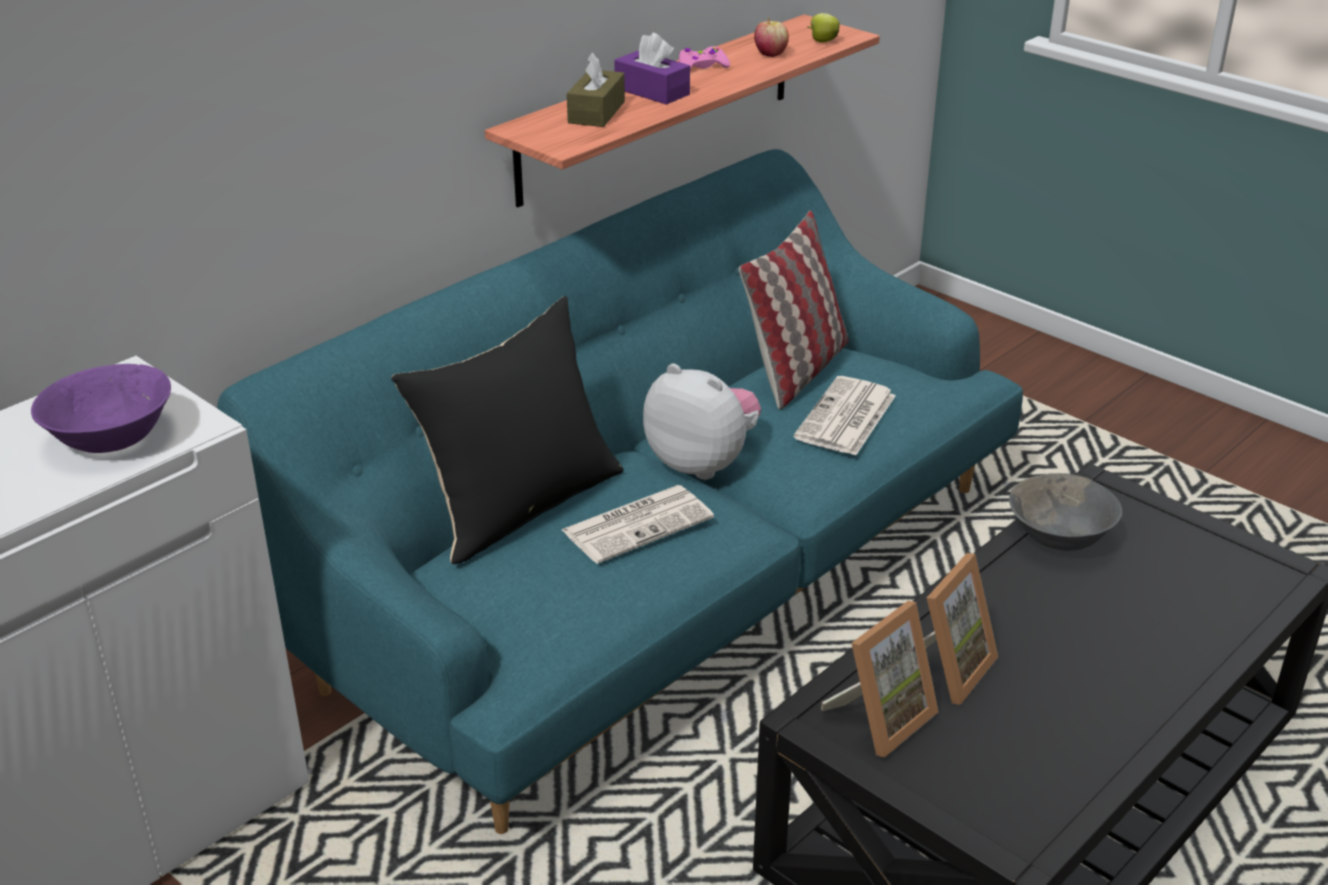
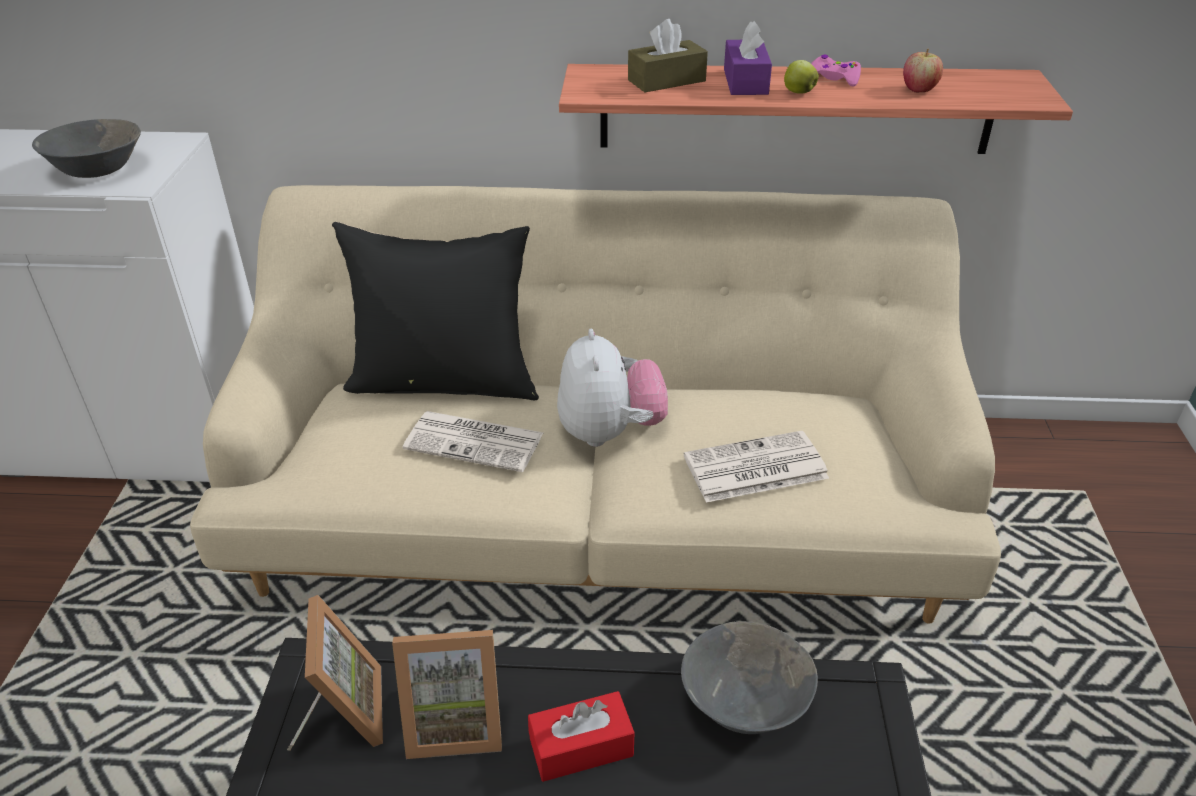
camera: 50 degrees right, 5 degrees up
purple bowl [31,364,171,453] -> grey bowl [32,119,141,178]
turquoise sofa [217,149,1023,834] -> beige sofa [190,185,1001,624]
pillow [739,211,849,409] -> none
apple [808,13,840,43] -> apple moved to [784,60,819,94]
picture frame [821,601,938,758] -> picture frame turned 105 degrees counterclockwise [287,595,383,751]
none -> red tissue box [528,691,634,782]

